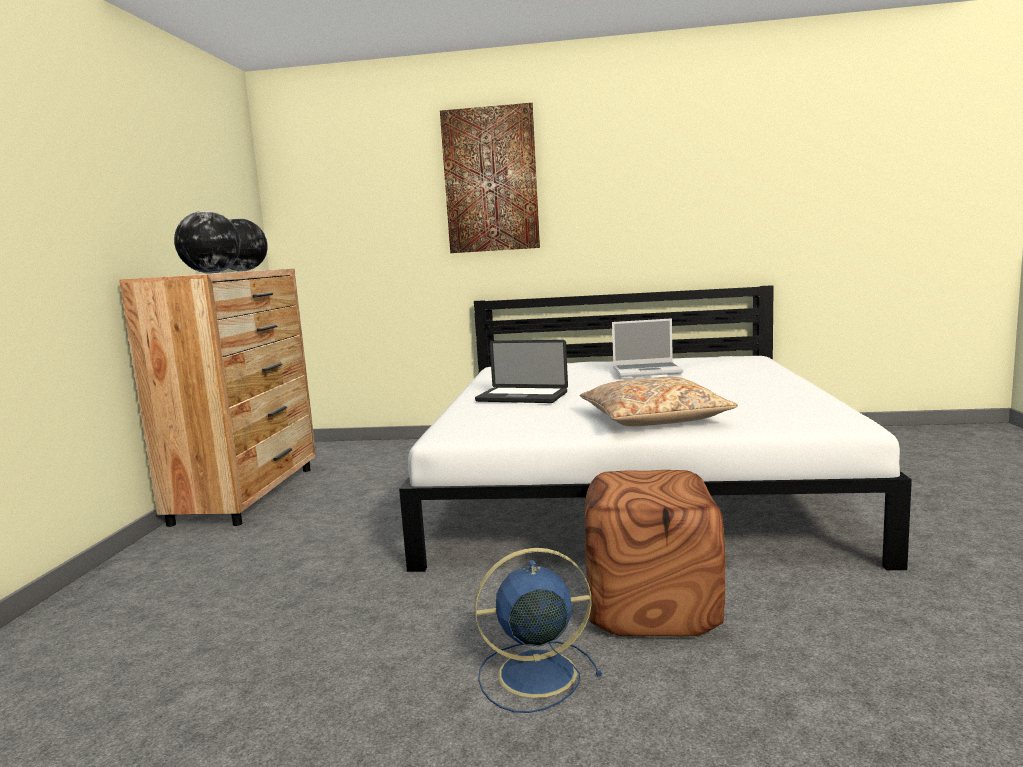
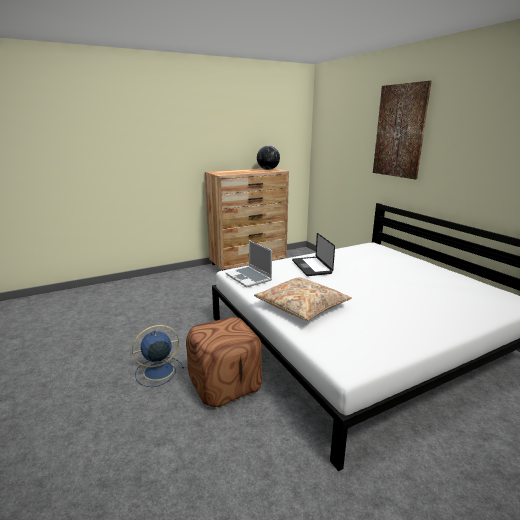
camera: 55 degrees right, 10 degrees up
globe [174,211,241,273] -> none
blue fan [474,548,602,713] -> blue fan turned 75 degrees counterclockwise [132,325,184,387]
laptop [612,318,683,377] -> laptop moved to [226,240,272,288]

